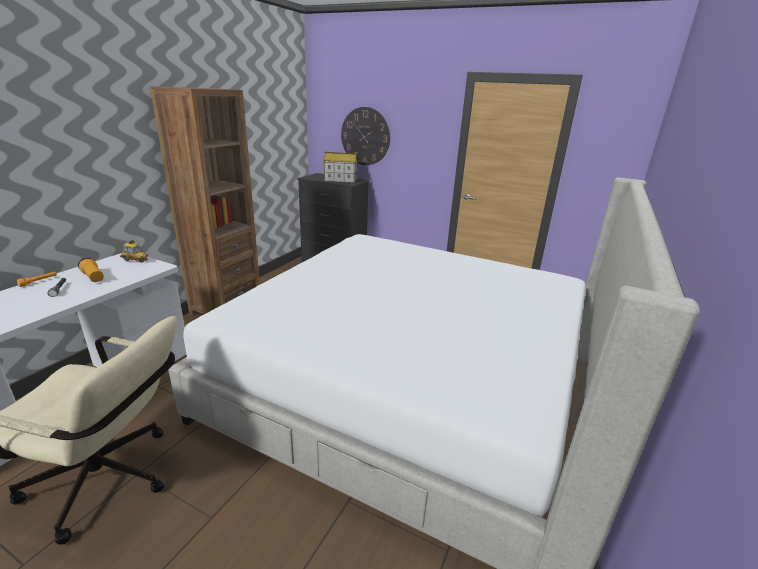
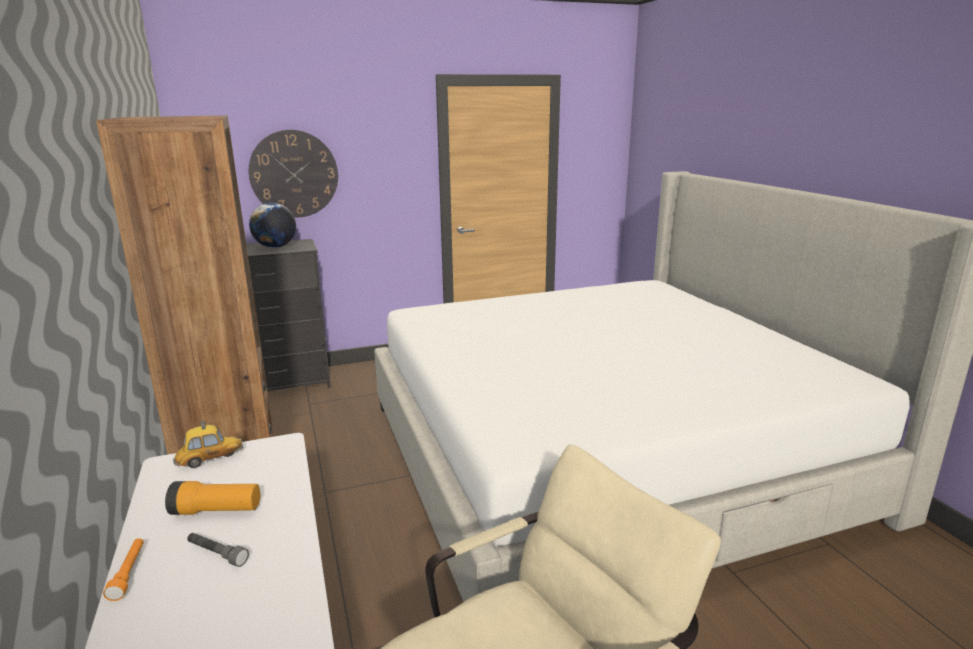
camera: 45 degrees left, 5 degrees down
toy house [323,152,358,183] -> globe [249,203,296,248]

